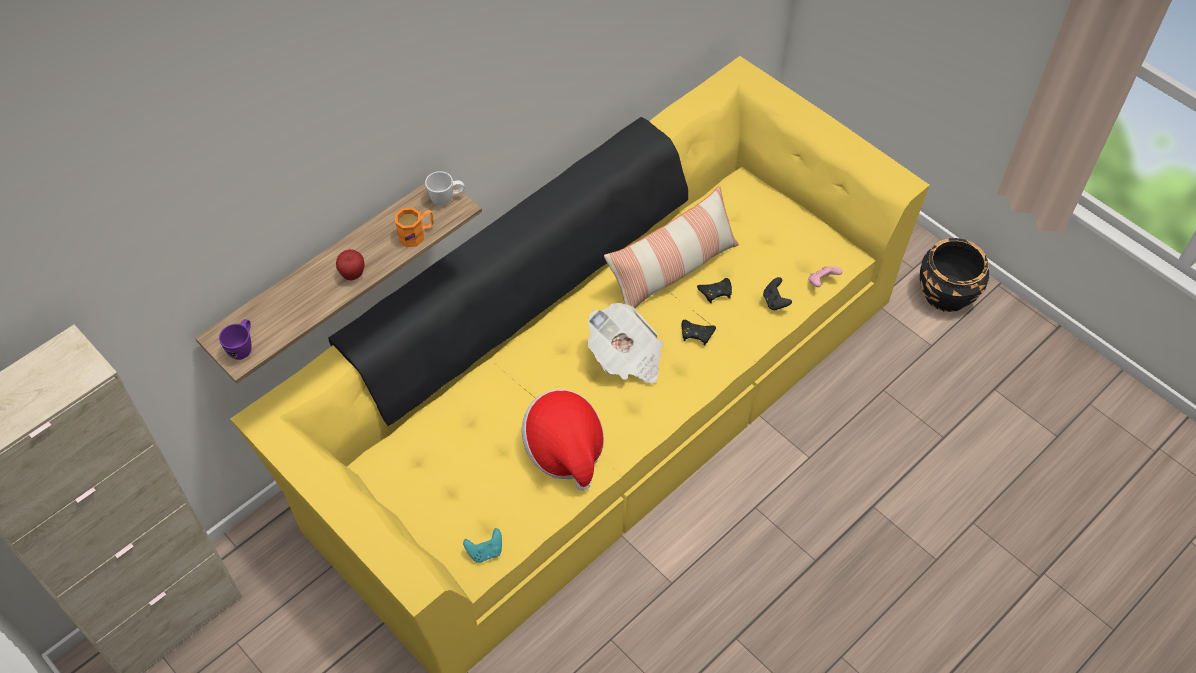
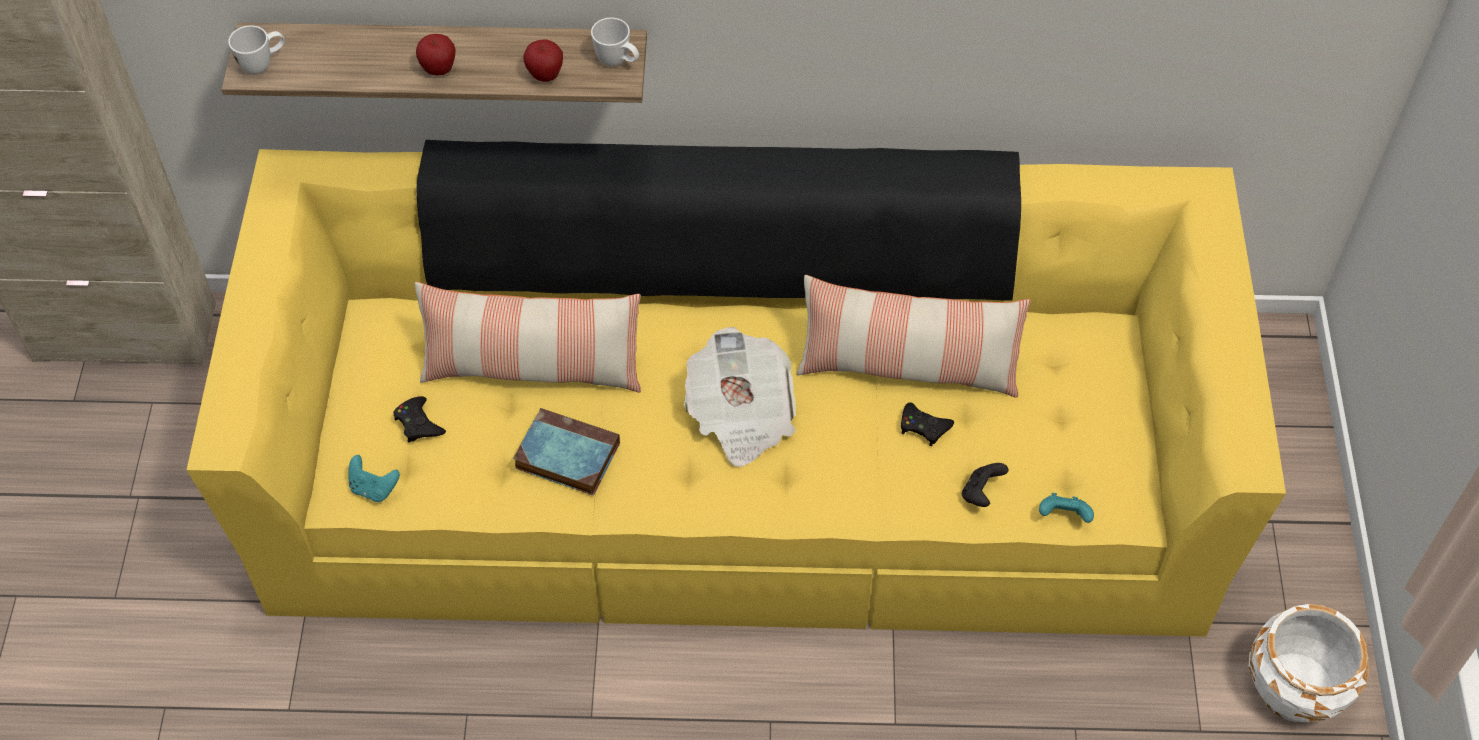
camera: 45 degrees right, 0 degrees up
purple mug [219,319,252,360] -> white mug [228,25,285,74]
orange mug [395,207,434,247] -> apple [524,39,563,82]
hat [522,389,604,491] -> book [513,408,620,496]
black game controller [682,320,716,345] -> black game controller moved to [394,396,446,443]
pink game controller [808,266,842,287] -> turquoise game controller [1039,493,1094,523]
black planter [920,238,989,312] -> white planter [1248,604,1369,722]
none -> pillow [415,282,641,393]

